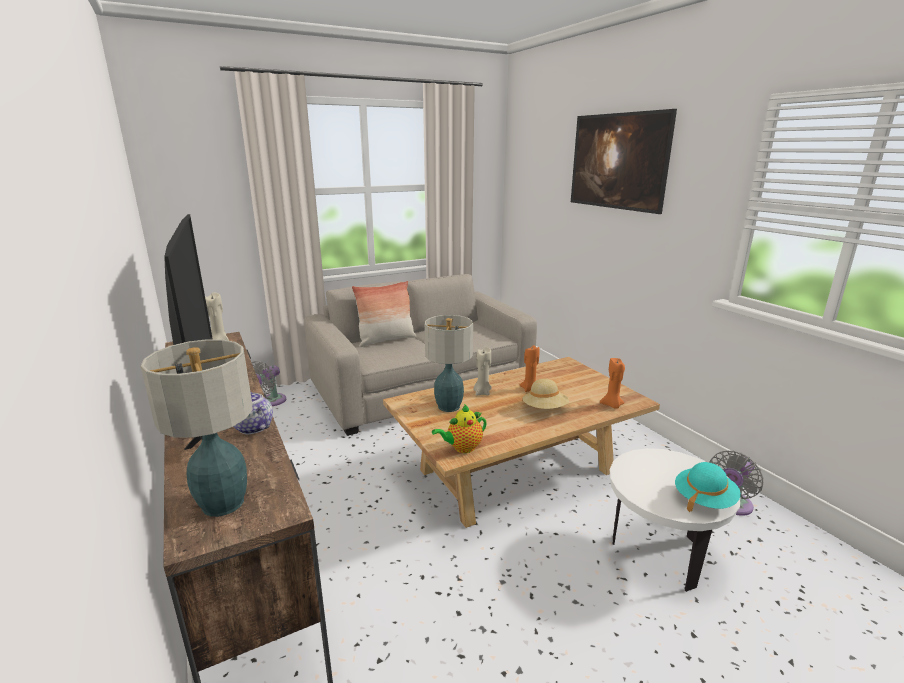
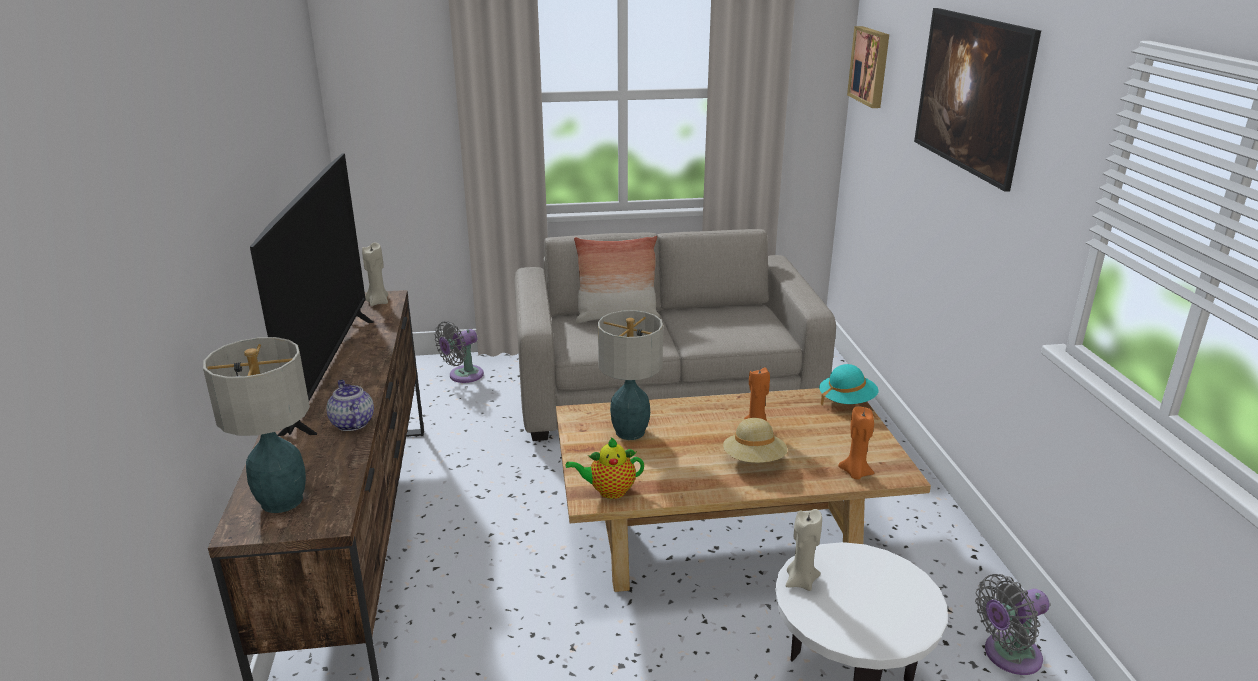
camera: 20 degrees right, 5 degrees up
beige candle [473,347,492,396] -> beige candle moved to [786,509,822,591]
turquoise hat [675,462,741,512] -> turquoise hat moved to [819,364,878,405]
none -> picture [847,26,889,108]

